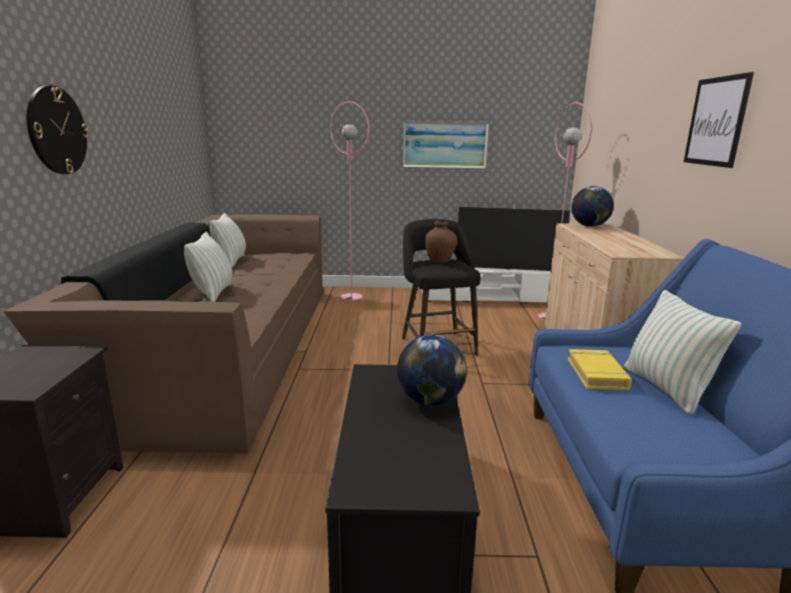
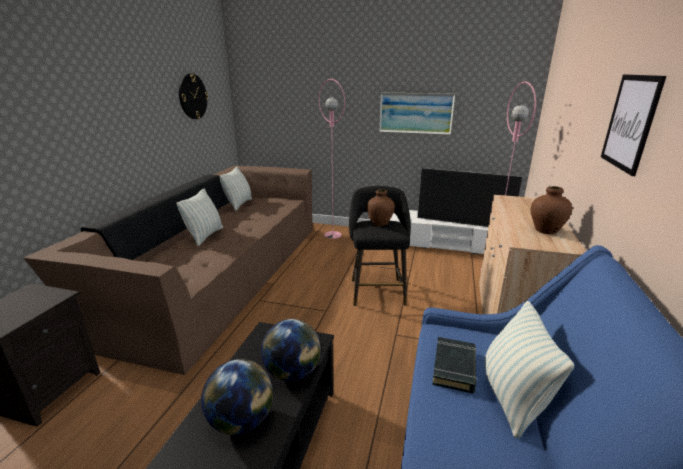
camera: 15 degrees right, 5 degrees up
wall clock [27,85,89,174] -> wall clock moved to [179,74,208,119]
yellow book [568,349,632,390] -> black book [432,337,477,394]
globe [571,186,614,227] -> globe moved to [201,359,273,435]
none -> brown vase [531,186,572,234]

